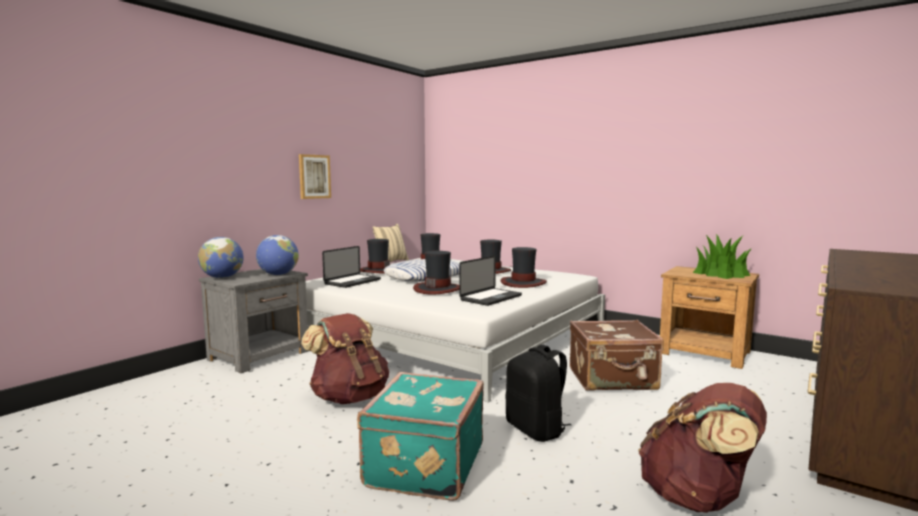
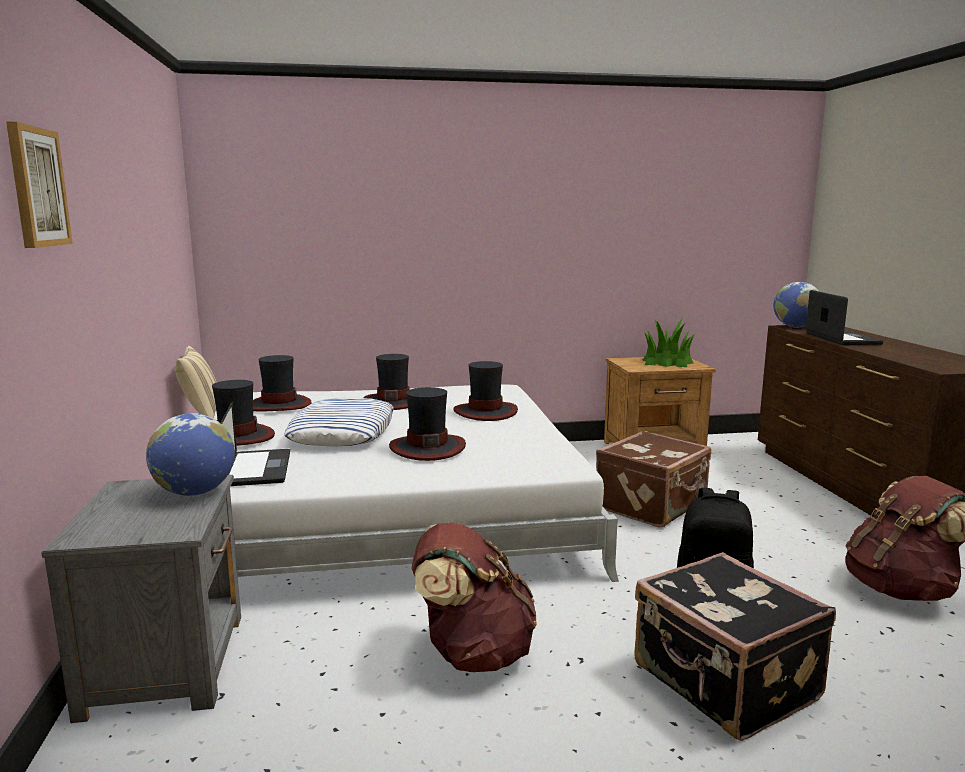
camera: 45 degrees left, 5 degrees up
globe [198,237,244,278] -> globe moved to [774,282,818,328]
picture [299,154,331,199] -> picture moved to [6,121,73,248]
turquoise suitcase [357,372,484,501] -> black suitcase [634,552,836,741]
laptop [459,256,522,306] -> laptop moved to [806,290,883,345]

